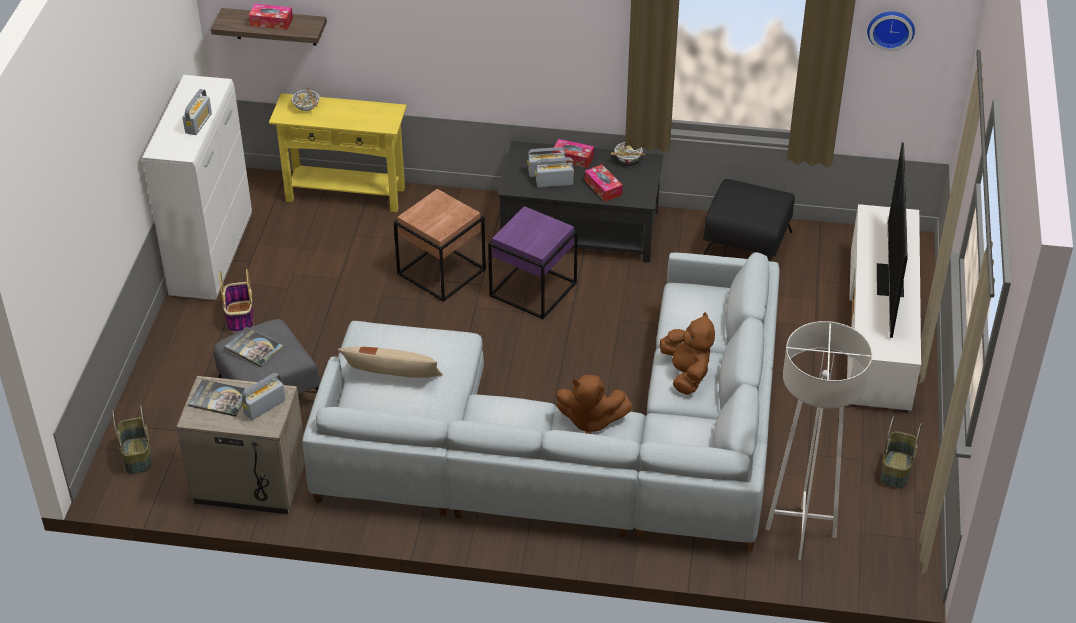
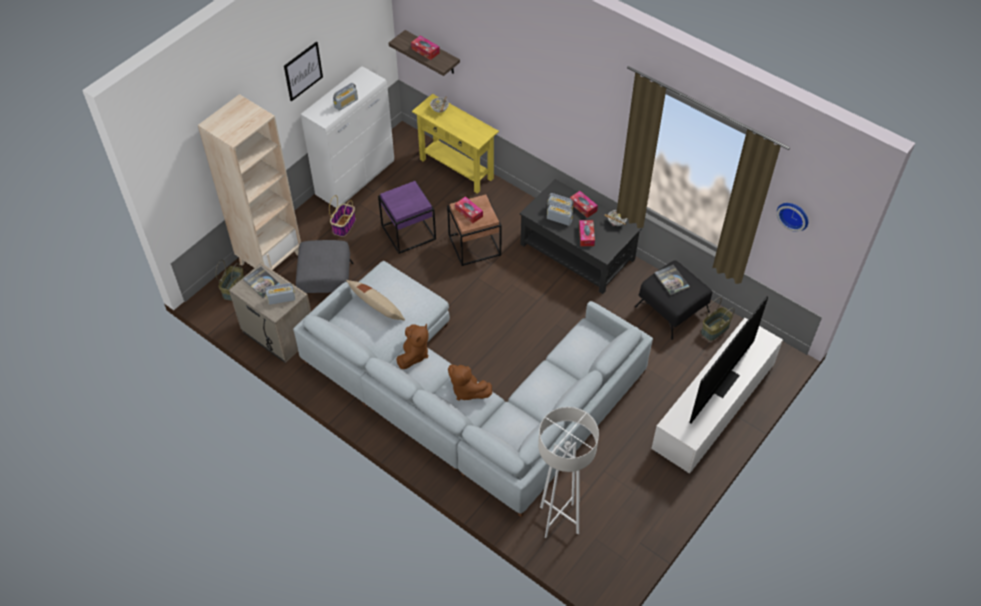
camera: 30 degrees right, 10 degrees up
book [224,327,283,367] -> book moved to [654,265,690,295]
purple side table [488,206,578,319] -> purple side table moved to [378,181,436,254]
brown plush toy [660,312,715,395] -> brown plush toy moved to [396,324,428,369]
basket [880,416,922,489] -> basket moved to [701,297,735,341]
none -> beige bookcase [198,94,301,270]
none -> picture [284,41,323,102]
none -> tissue box [455,196,483,223]

